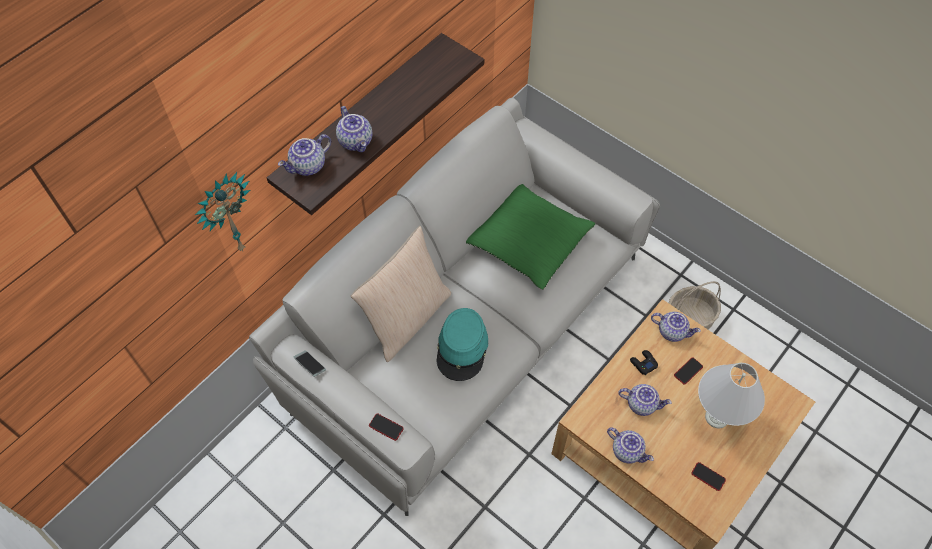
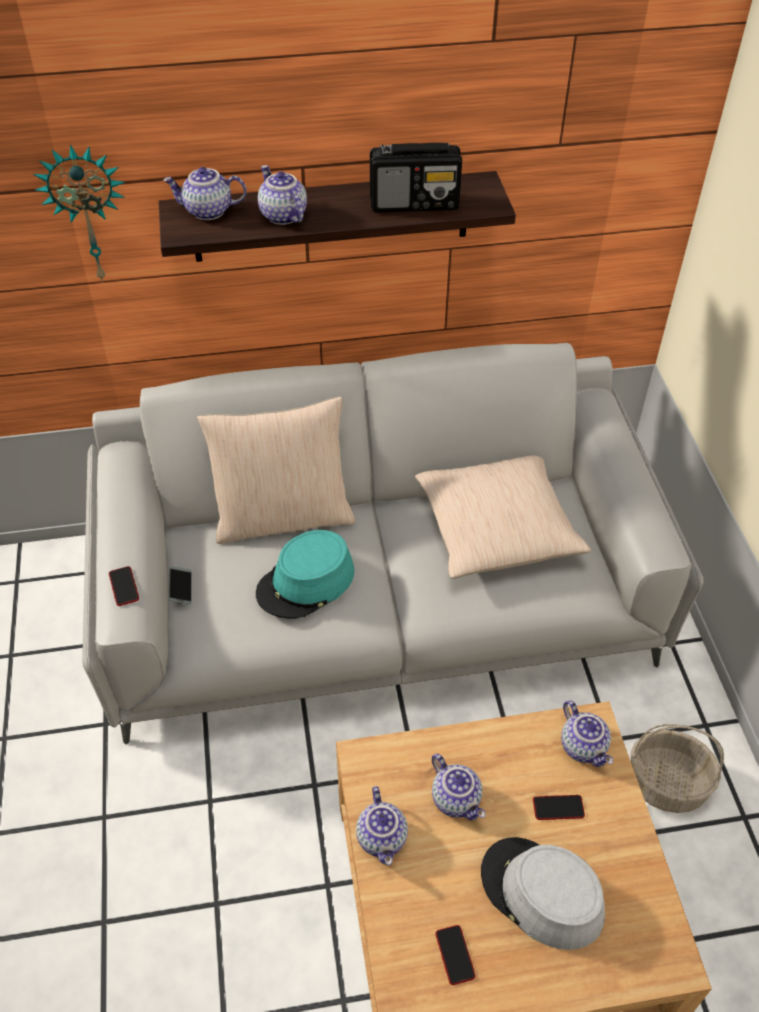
camera: 40 degrees right, 10 degrees down
phone [294,350,326,377] -> phone moved to [169,566,192,604]
teapot [336,106,372,152] -> teapot turned 135 degrees clockwise [258,165,307,225]
green pillow [466,184,595,290] -> beige pillow [415,456,591,579]
black game controller [630,350,658,375] -> none
white table lamp [698,363,765,429] -> grey hat [481,837,605,950]
none -> radio [370,143,462,213]

